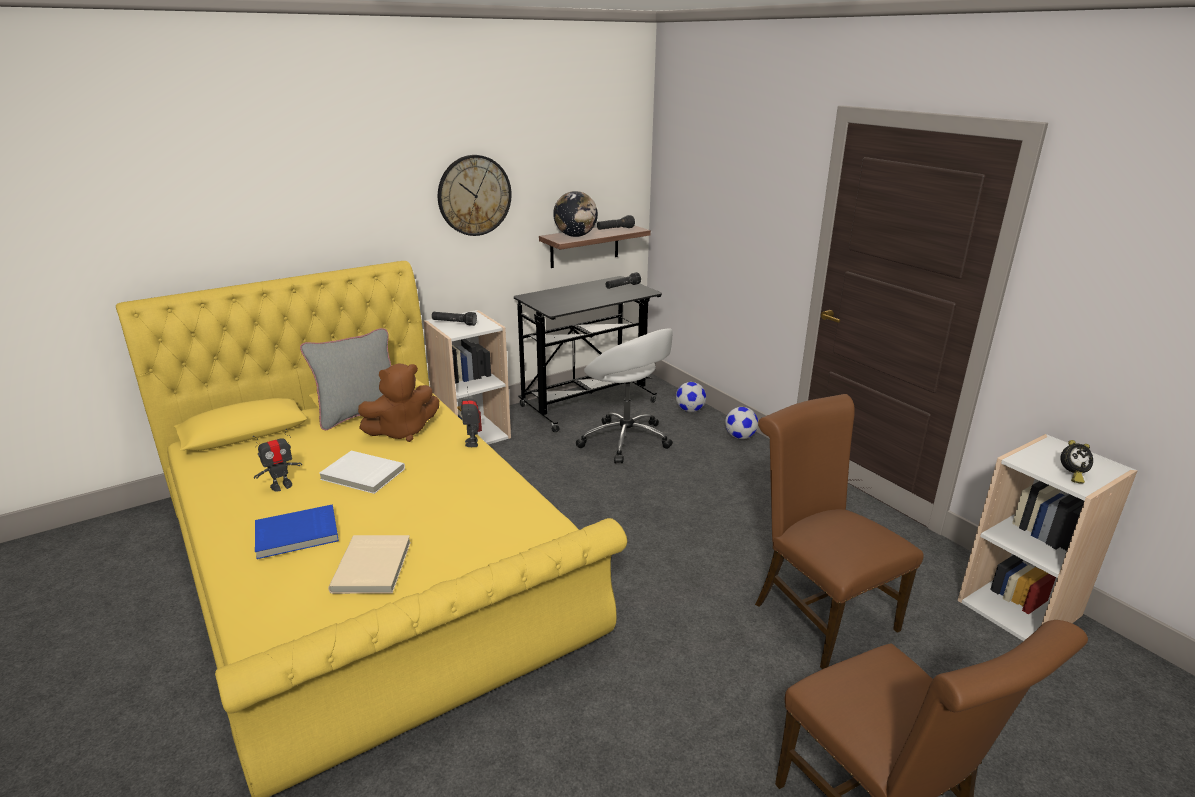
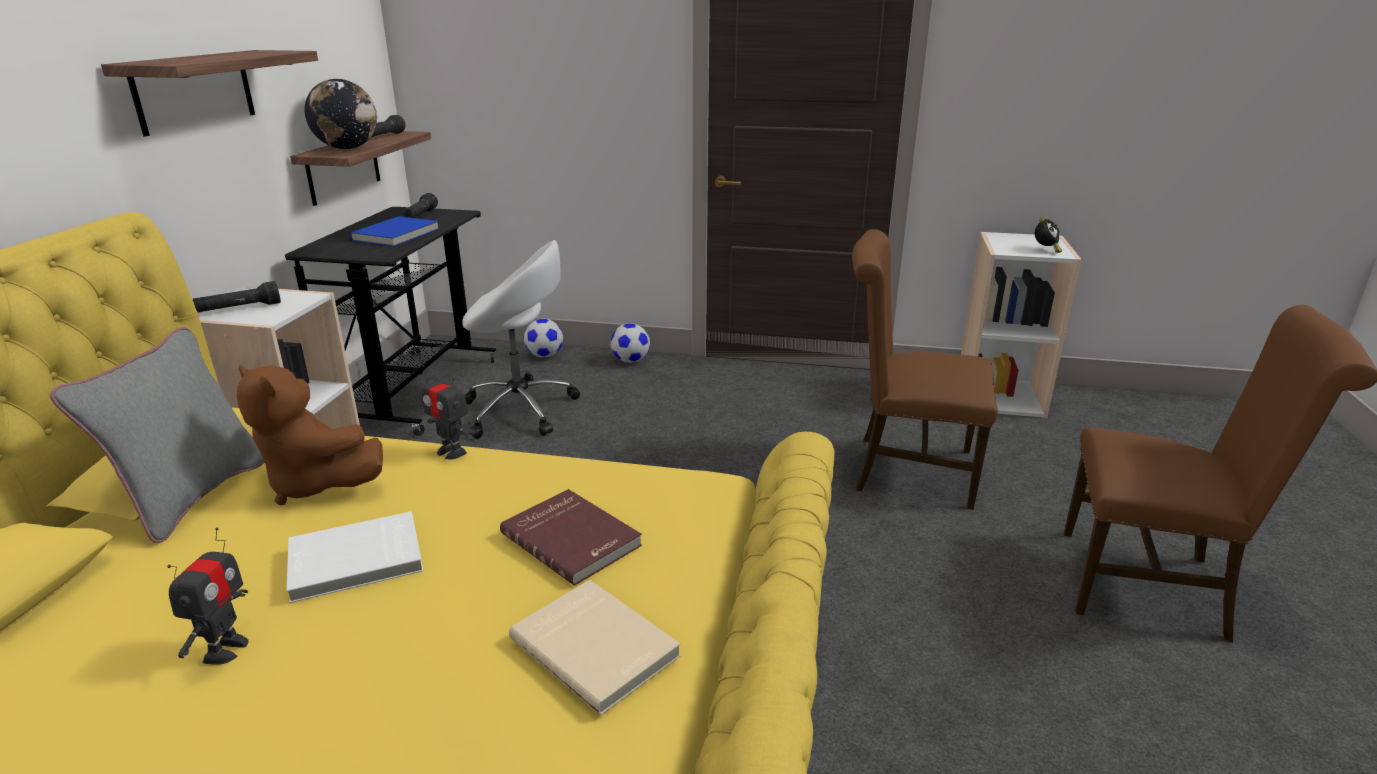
camera: 45 degrees left, 0 degrees up
blue book [255,504,339,559] -> blue book moved to [350,216,439,246]
brown plush toy [358,363,439,442] -> brown plush toy turned 105 degrees clockwise [237,364,383,505]
wall clock [438,155,512,236] -> shelf [101,50,318,137]
none -> red book [500,489,642,586]

